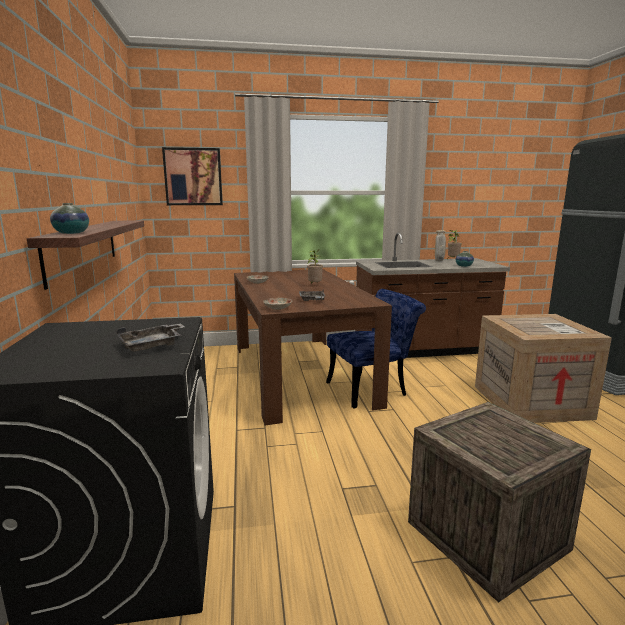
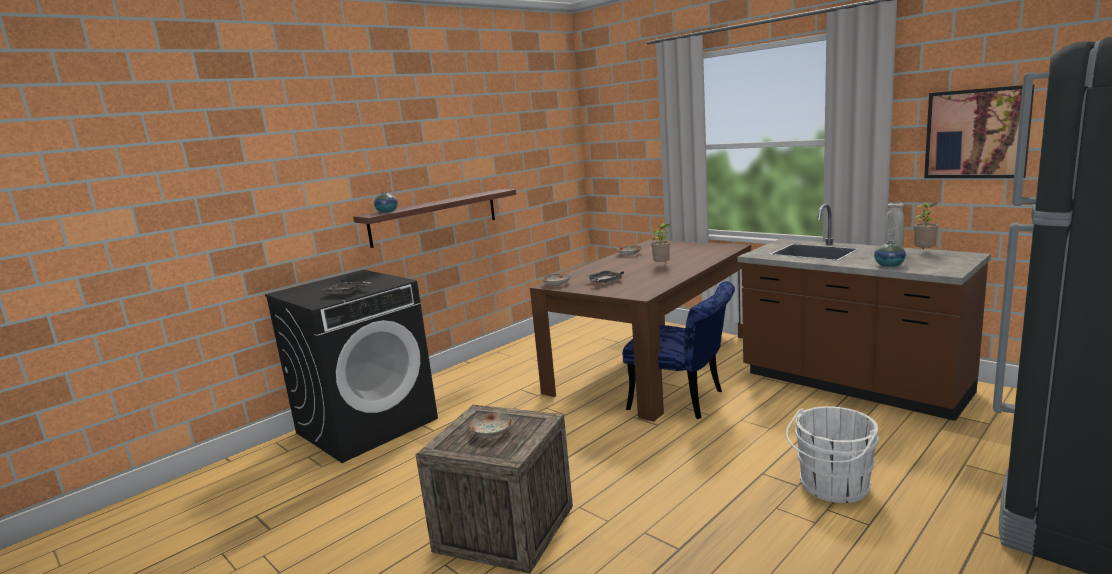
camera: 55 degrees right, 0 degrees up
picture [162,147,223,205] -> picture moved to [924,84,1035,178]
crate [475,314,612,423] -> white bucket [786,406,879,503]
none -> plate [470,413,512,437]

